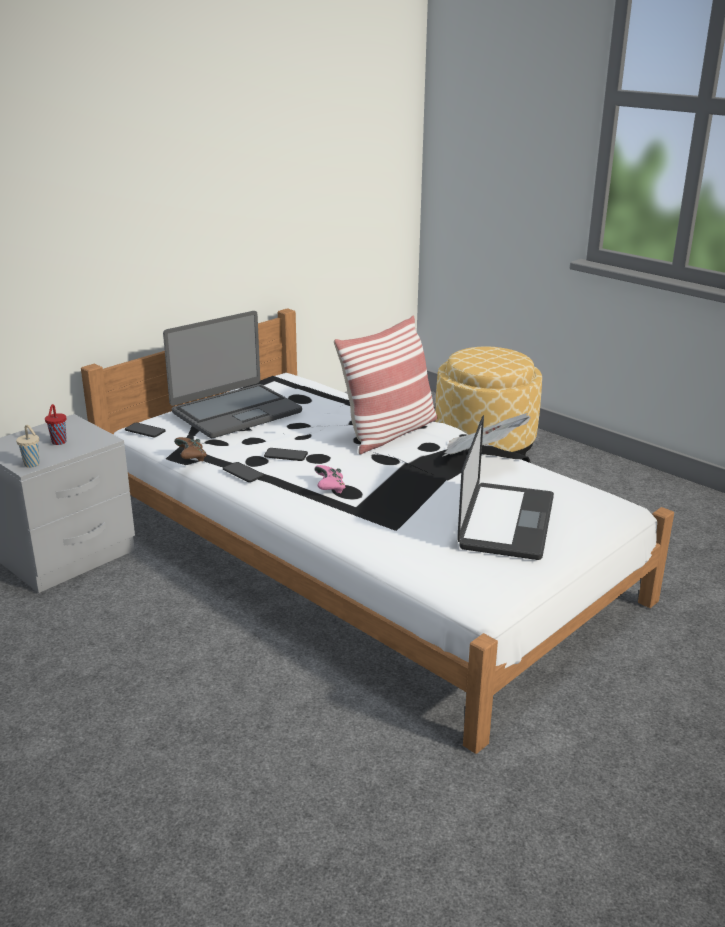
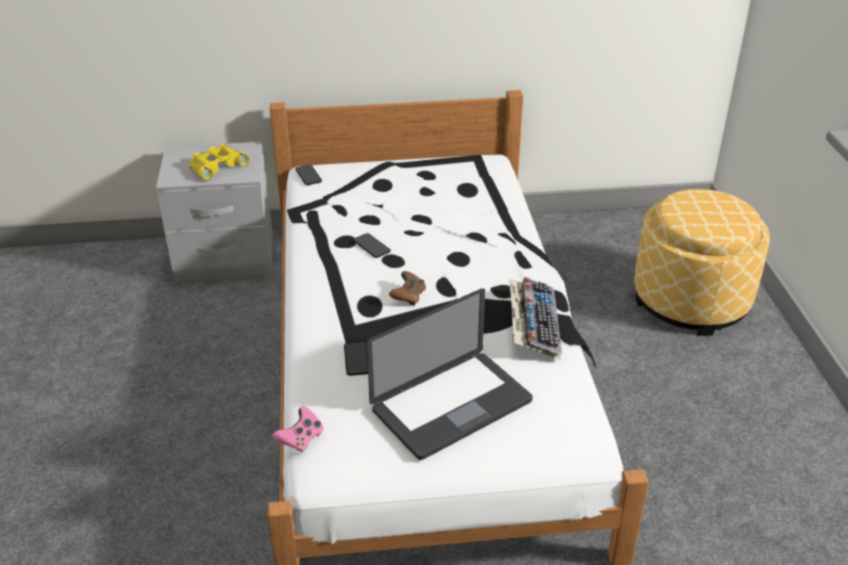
camera: 40 degrees right, 10 degrees up
beige cup [16,425,40,468] -> none
red cup [45,404,67,445] -> yellow binoculars [189,144,249,181]
laptop [163,311,302,438] -> none
brown game controller [174,437,207,462] -> brown game controller moved to [389,271,426,306]
phone [223,462,264,482] -> phone moved to [344,342,368,376]
pink game controller [314,465,345,493] -> pink game controller moved to [273,406,324,452]
pillow [334,316,437,454] -> none
newspaper [443,413,531,456] -> keyboard [509,277,562,360]

